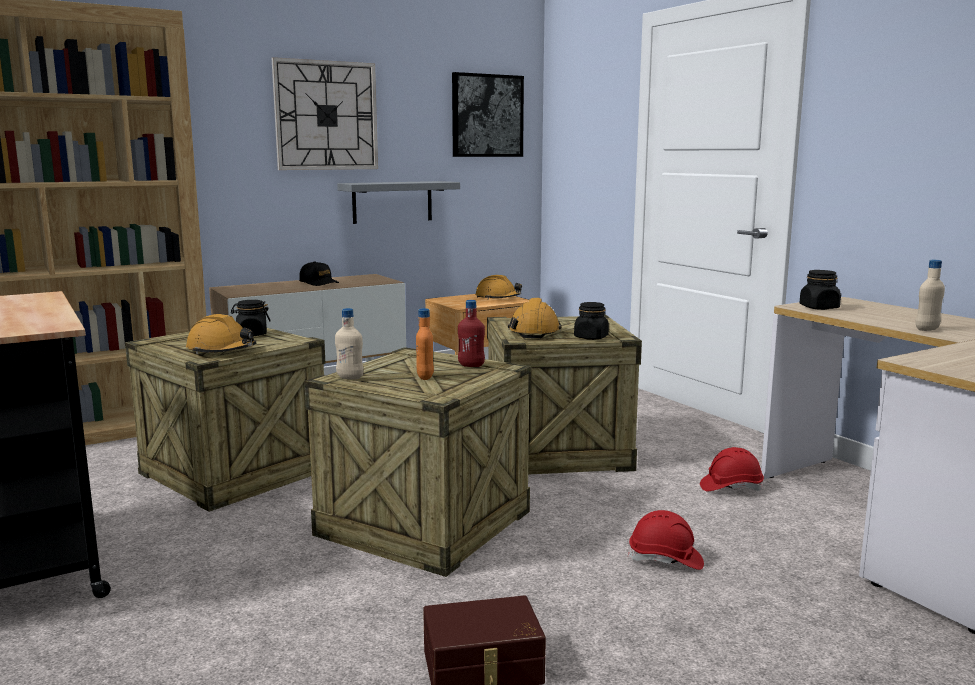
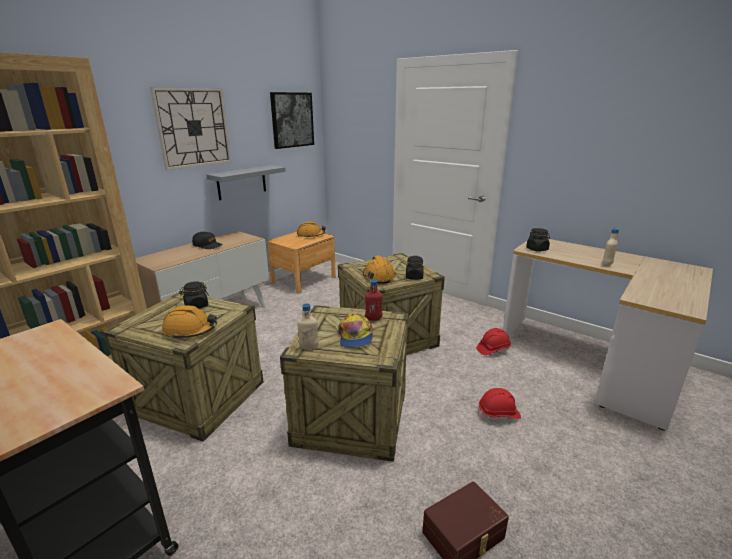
camera: 20 degrees left, 10 degrees up
orange bottle [416,308,434,380] -> cap [338,313,373,348]

